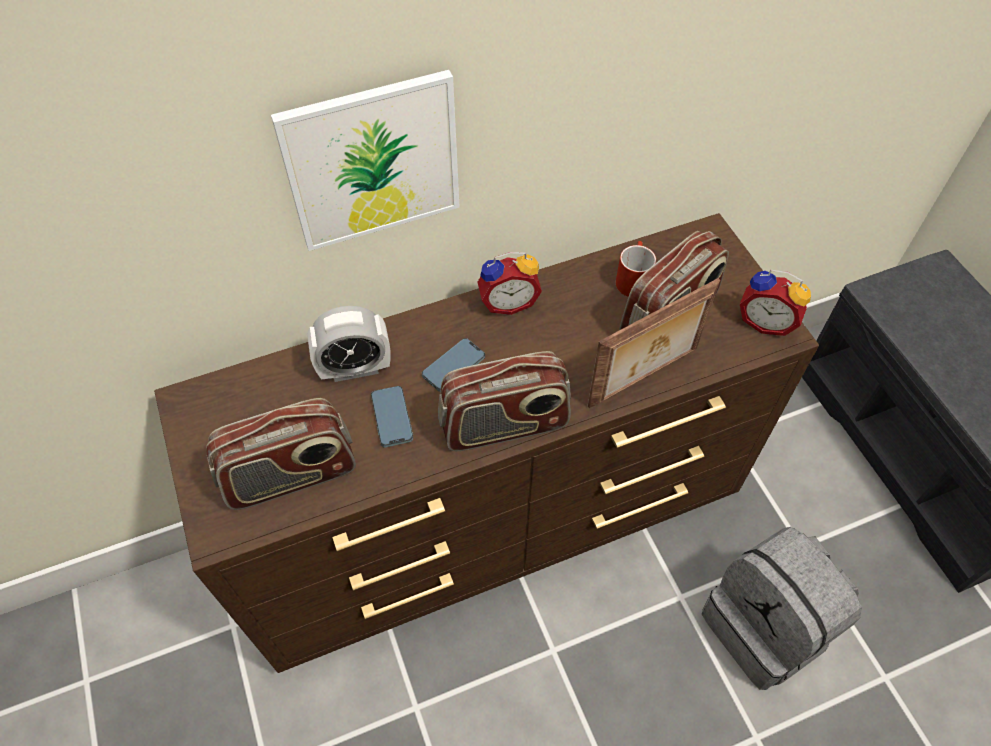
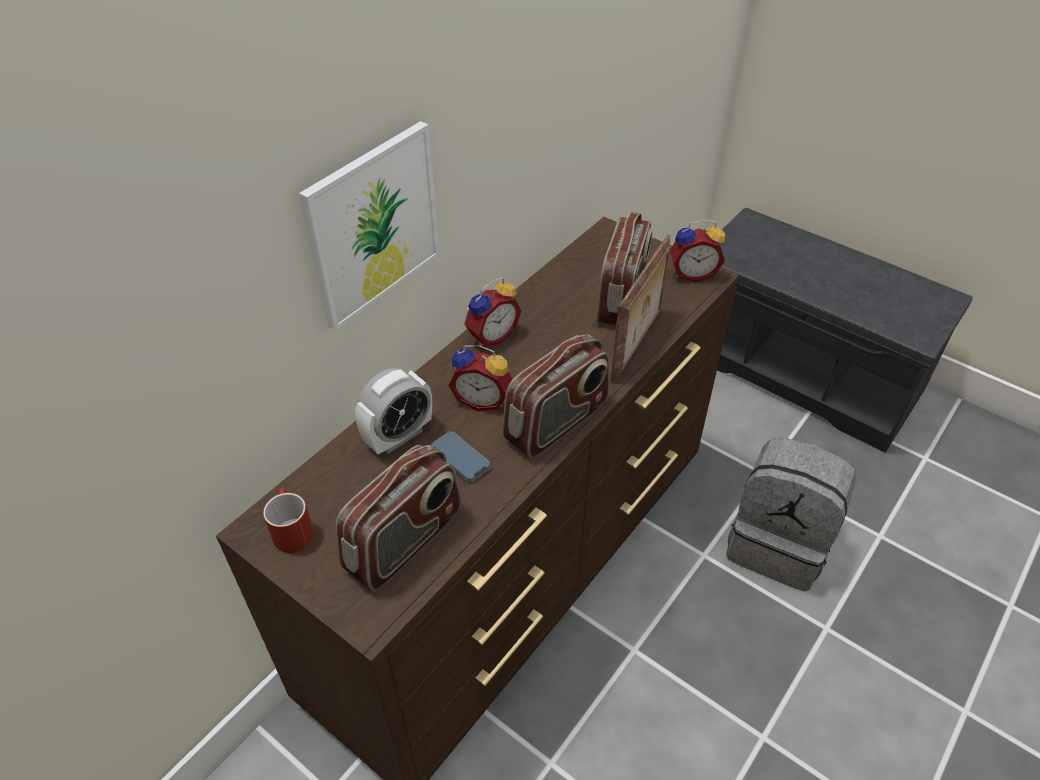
camera: 30 degrees left, 10 degrees down
phone [422,338,485,392] -> alarm clock [448,345,513,411]
red mug [616,241,656,297] -> red mug moved to [263,487,314,553]

